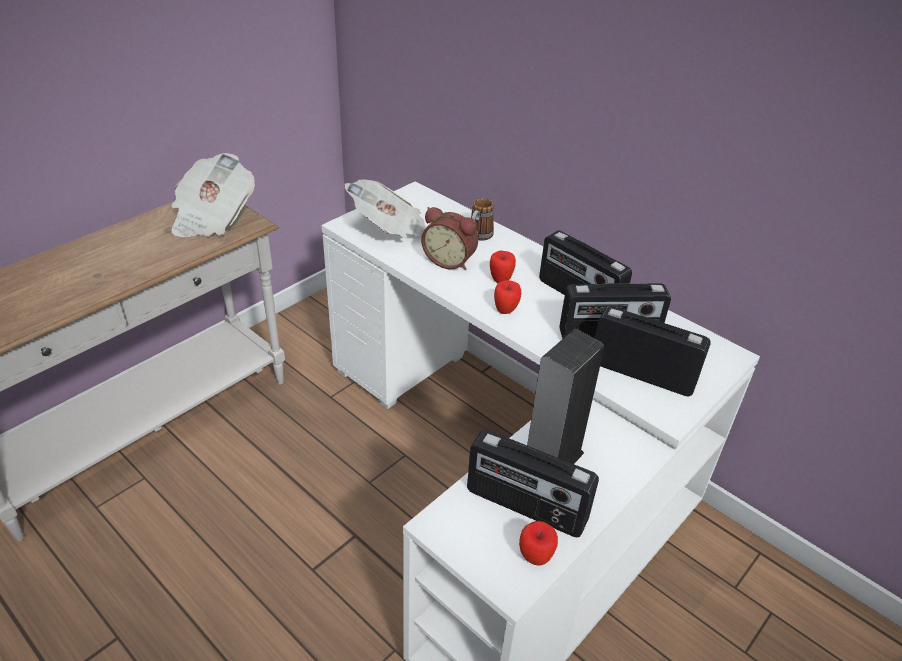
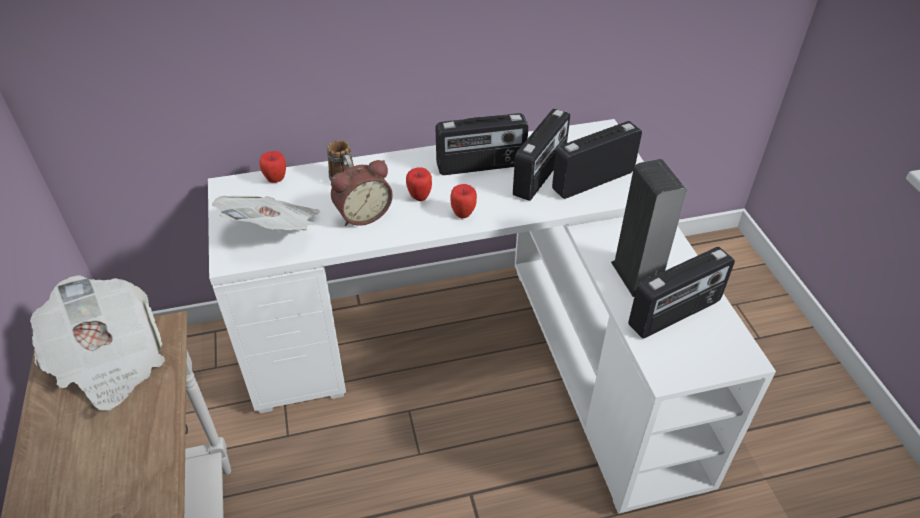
camera: 55 degrees left, 5 degrees up
apple [519,521,558,566] -> apple moved to [259,151,286,183]

